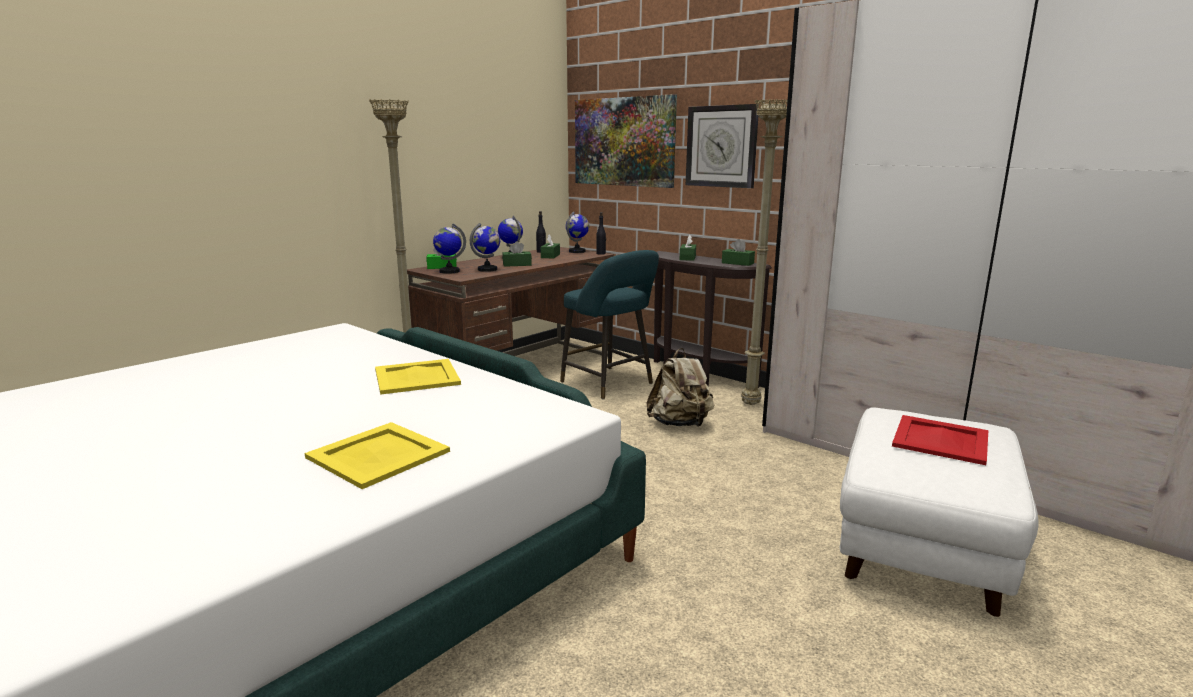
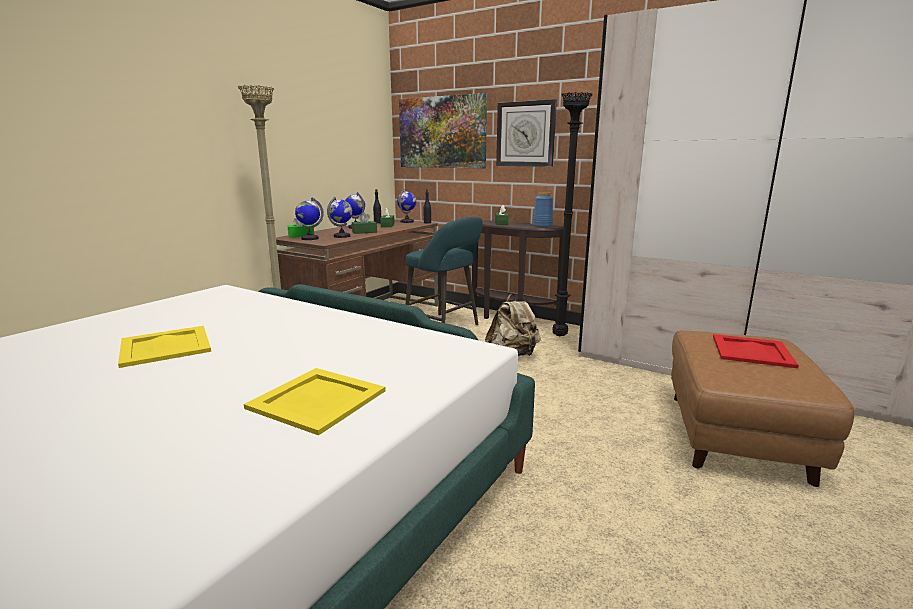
camera: 10 degrees left, 0 degrees up
yellow tray [375,359,461,395] -> yellow tray moved to [118,326,211,368]
green tissue box [722,239,755,266] -> blue vase [533,192,553,227]
beige floor lamp [741,99,788,405] -> black floor lamp [552,92,592,336]
white ottoman [840,407,1039,617] -> brown ottoman [671,330,855,487]

